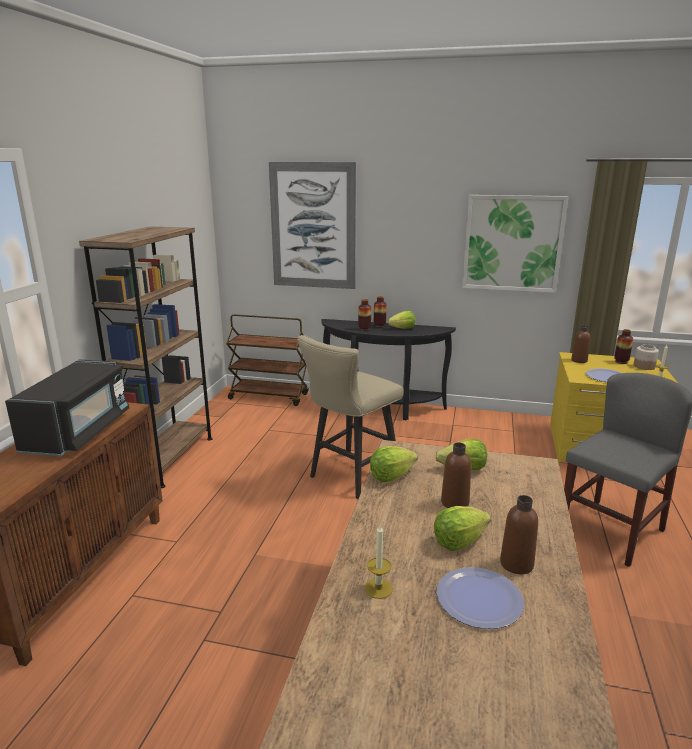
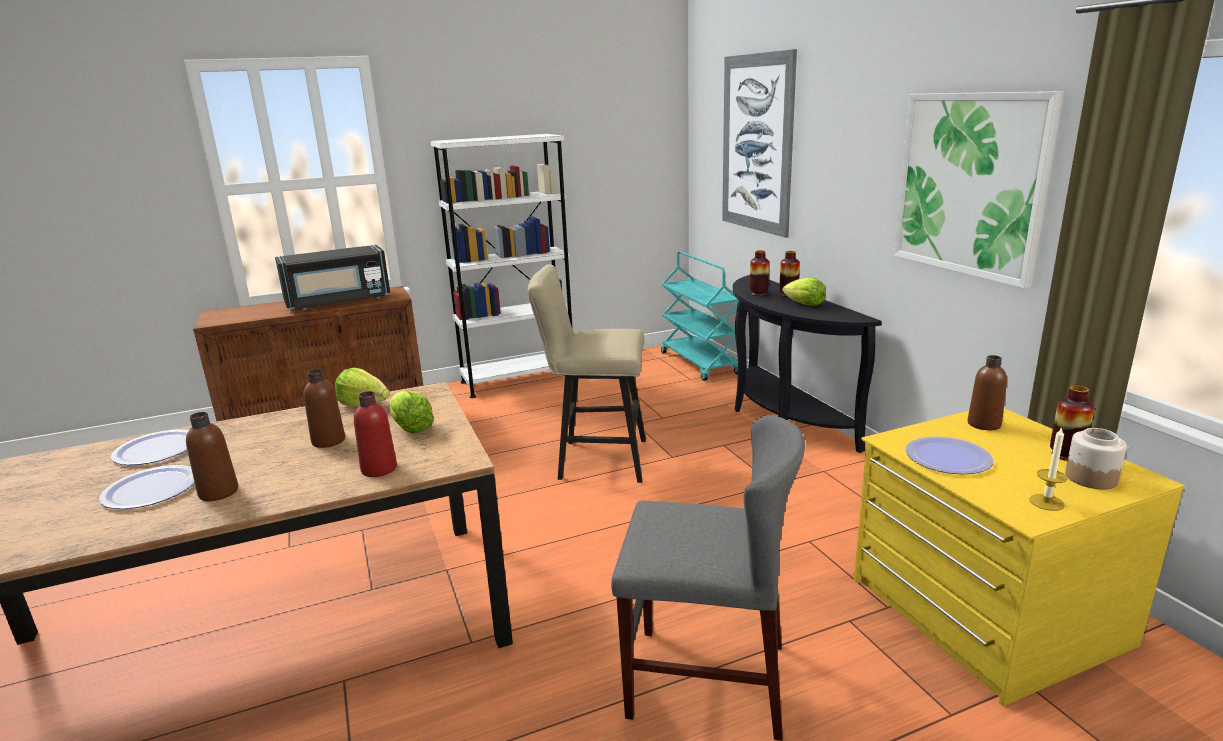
camera: 55 degrees right, 0 degrees up
brown bookcase [79,226,213,488] -> white bookcase [430,134,573,398]
brown cart [226,314,309,406] -> turquoise cart [661,251,739,381]
candle [364,525,393,599] -> plate [111,429,189,465]
lettuce [434,506,491,551] -> none
none -> red bottle [354,391,397,477]

